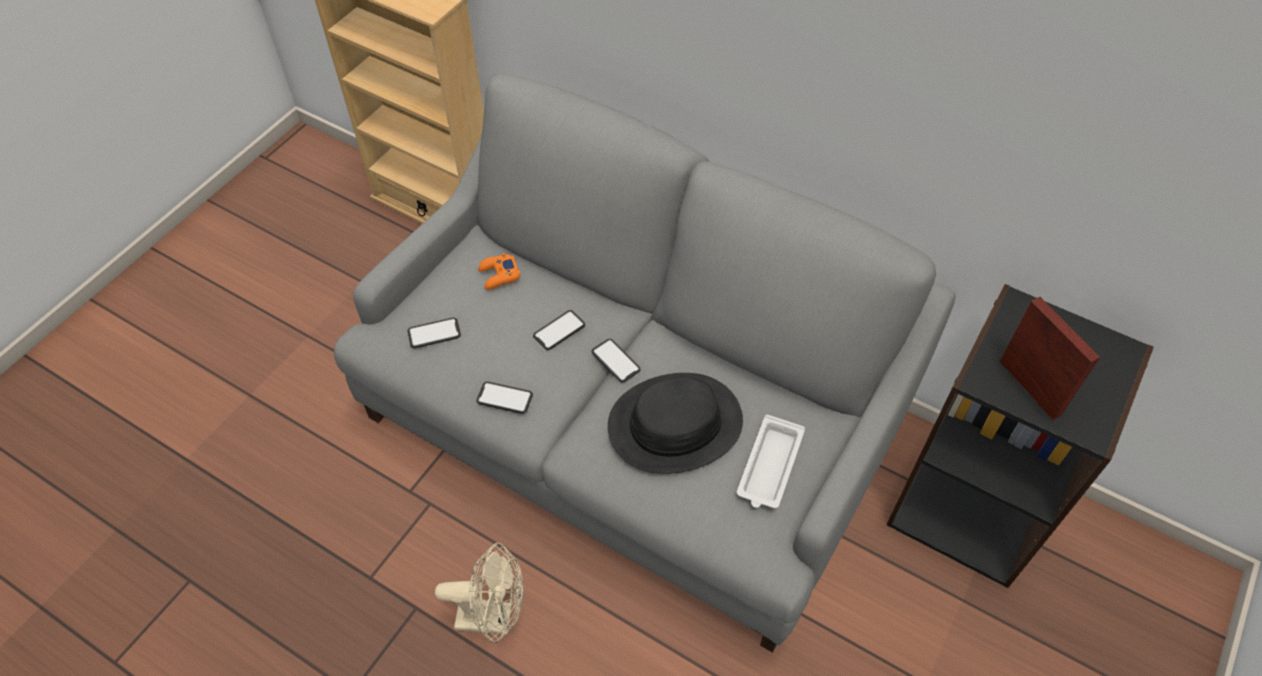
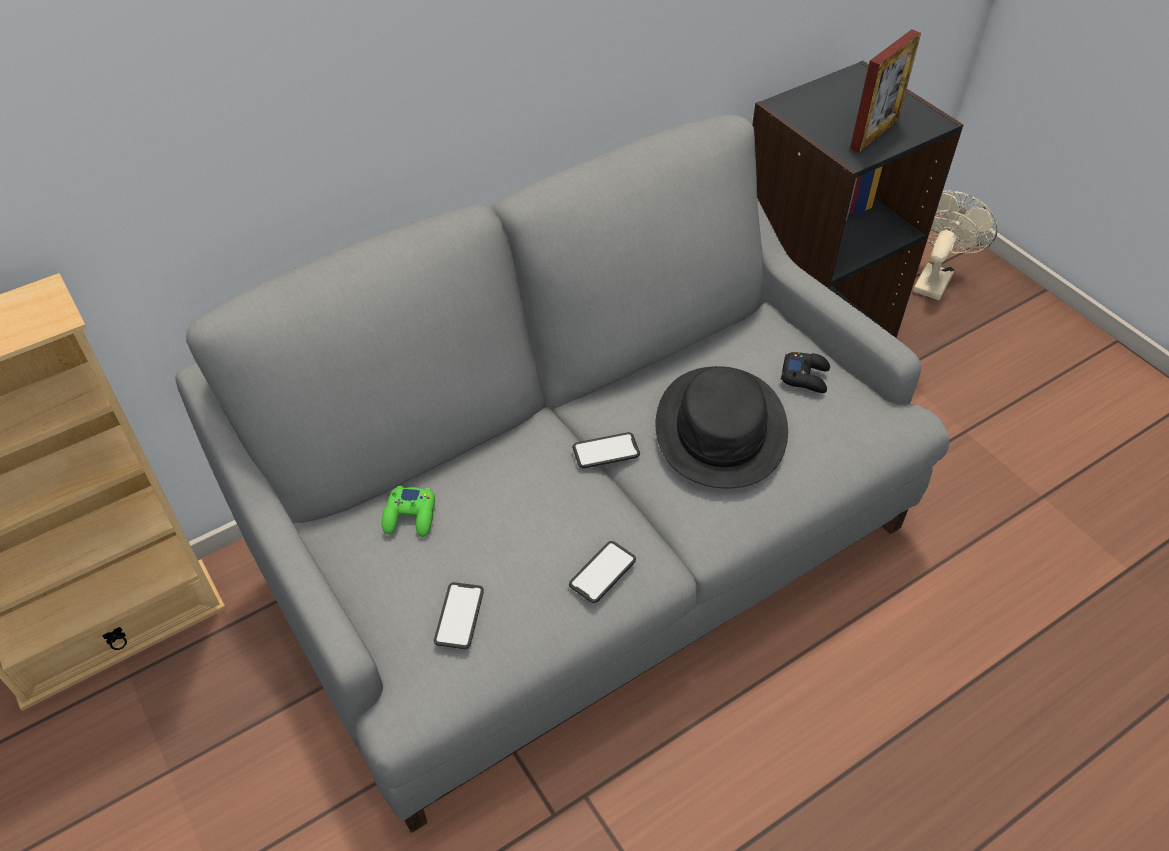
camera: 65 degrees left, 5 degrees down
beige fan [435,542,523,643] -> beige fan moved to [913,190,997,300]
orange game controller [478,253,521,290] -> green game controller [382,486,435,537]
phone [533,310,585,350] -> none
white tray [737,415,805,509] -> black game controller [781,352,830,393]
picture frame [999,297,1100,420] -> picture frame turned 135 degrees clockwise [850,29,921,153]

